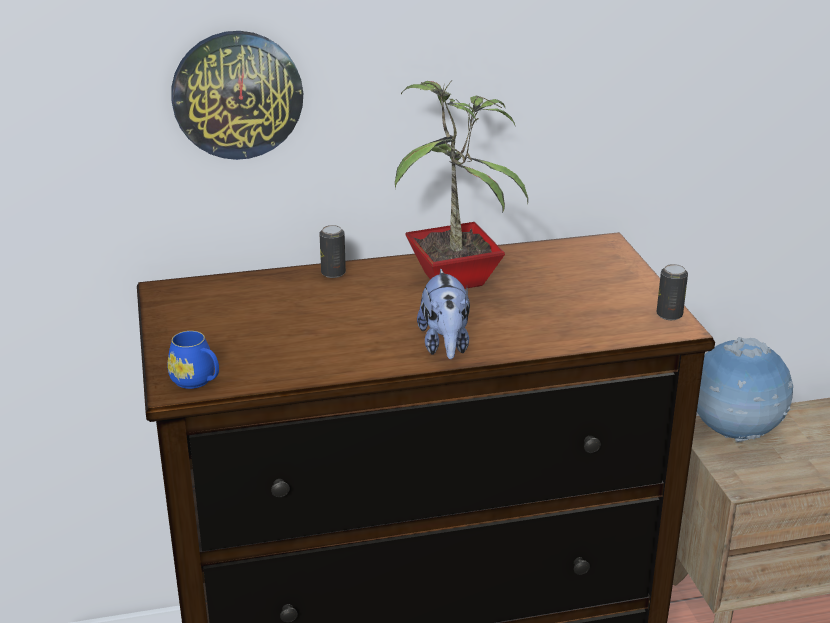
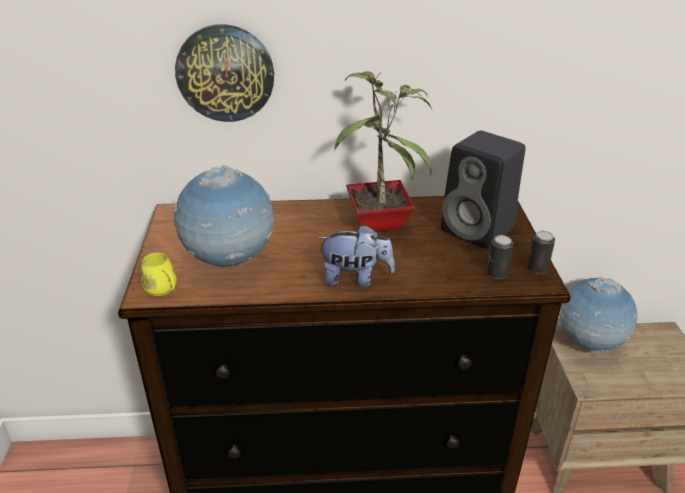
camera: 10 degrees right, 5 degrees up
blue mug [167,331,219,389] -> yellow mug [140,252,177,296]
can [319,225,346,278] -> can moved to [487,235,513,279]
plush toy [417,269,470,359] -> plush toy turned 90 degrees counterclockwise [317,225,395,287]
none -> globe [173,165,275,267]
none -> black speaker [441,131,525,249]

